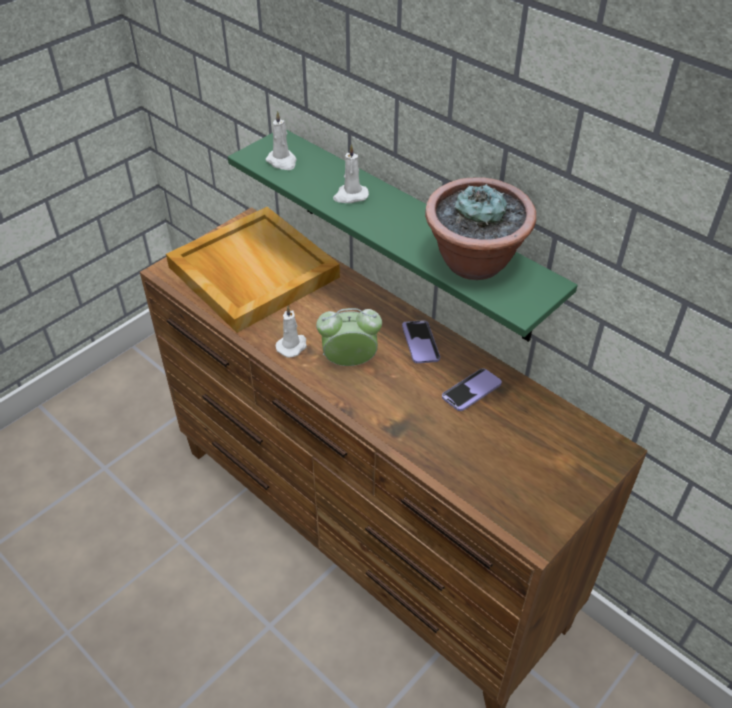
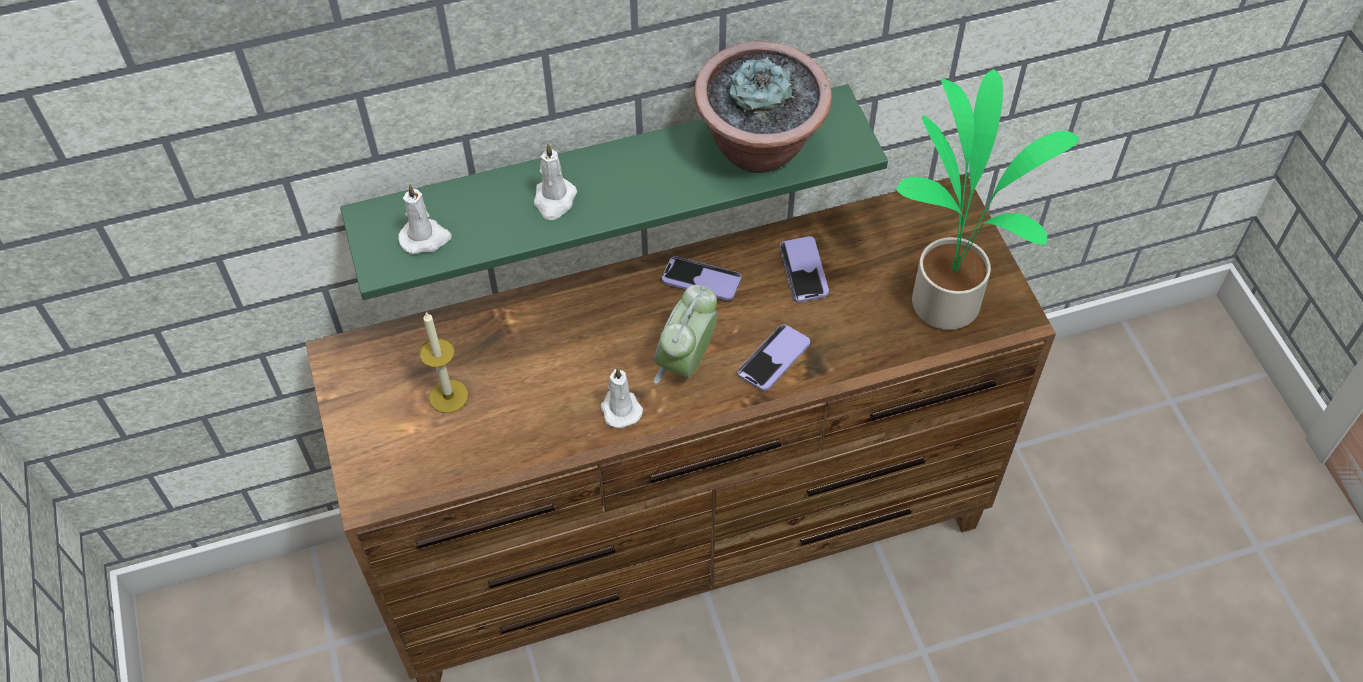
camera: 60 degrees left, 10 degrees up
beige tray [166,207,340,333] -> candle [419,312,468,413]
none -> phone [738,325,810,391]
none -> potted plant [896,69,1079,330]

